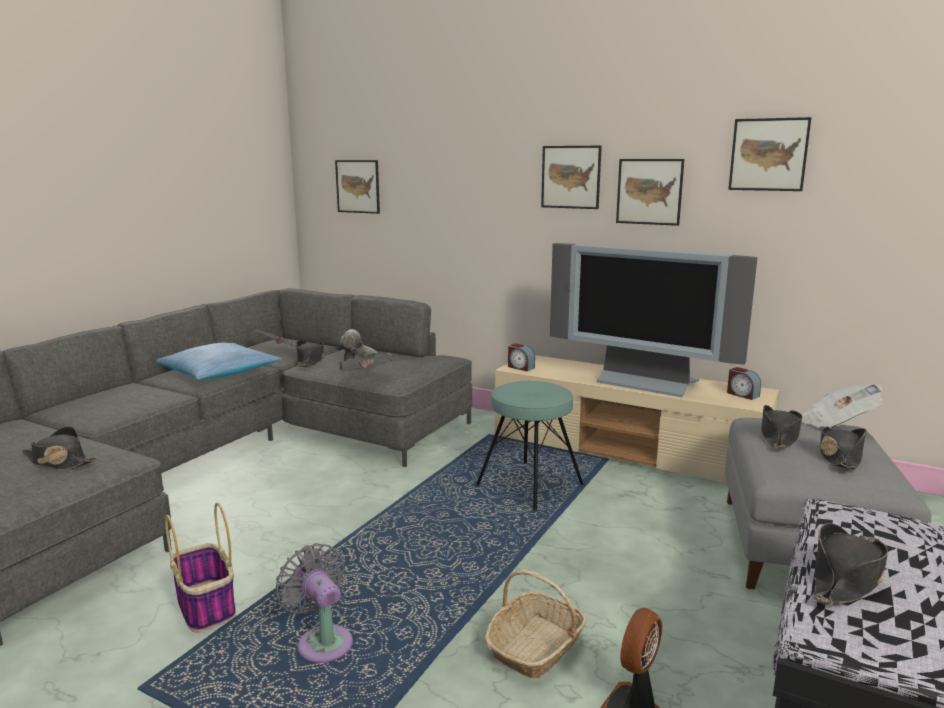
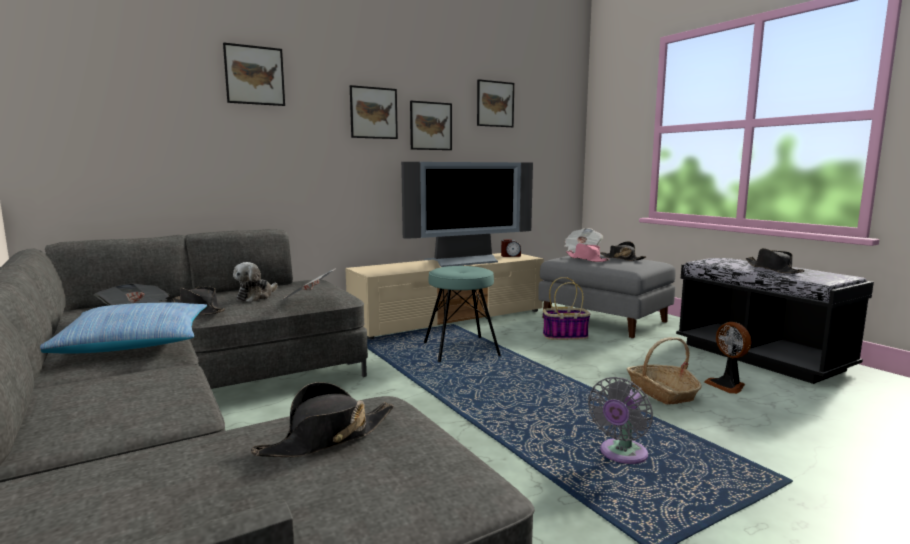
camera: 60 degrees left, 5 degrees down
basket [165,503,236,633] -> basket moved to [543,277,590,340]
grey fan [275,543,353,663] -> grey fan turned 45 degrees counterclockwise [588,377,653,464]
picture [335,160,380,214] -> picture moved to [223,42,285,106]
alarm clock [508,343,535,371] -> none
black hat [761,405,802,448] -> pink hat [566,243,610,262]

